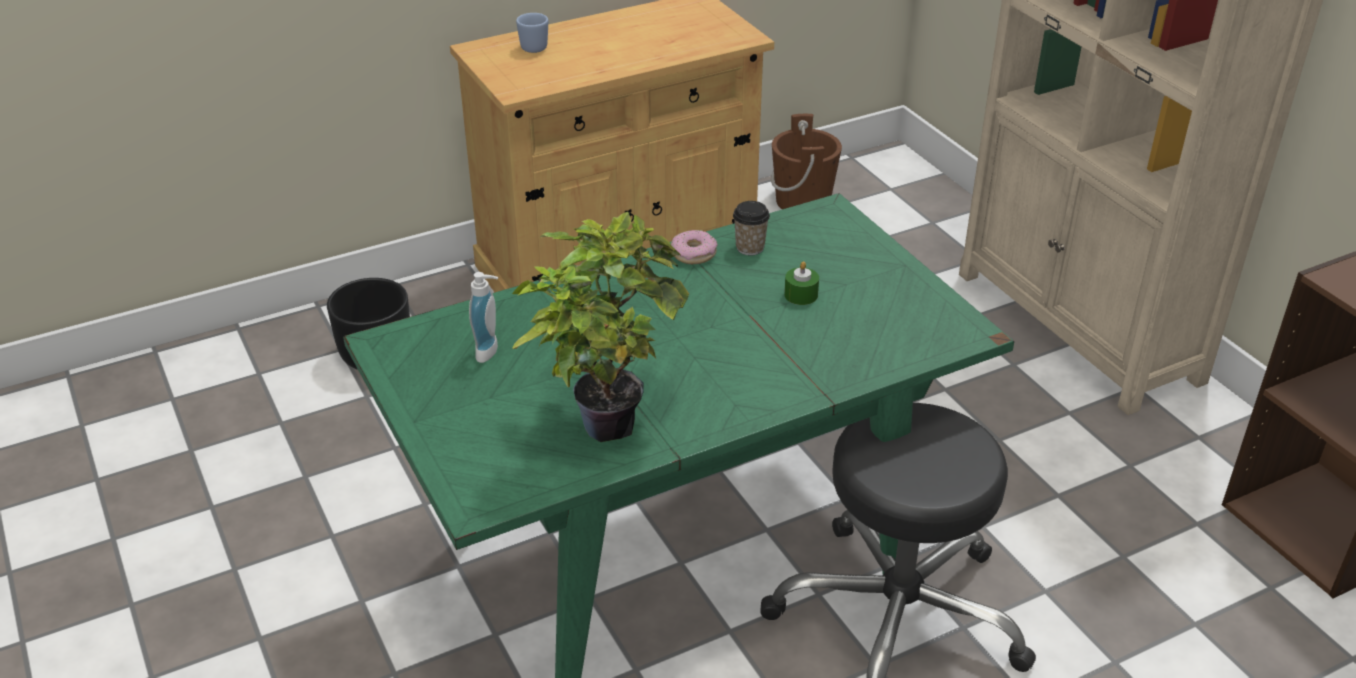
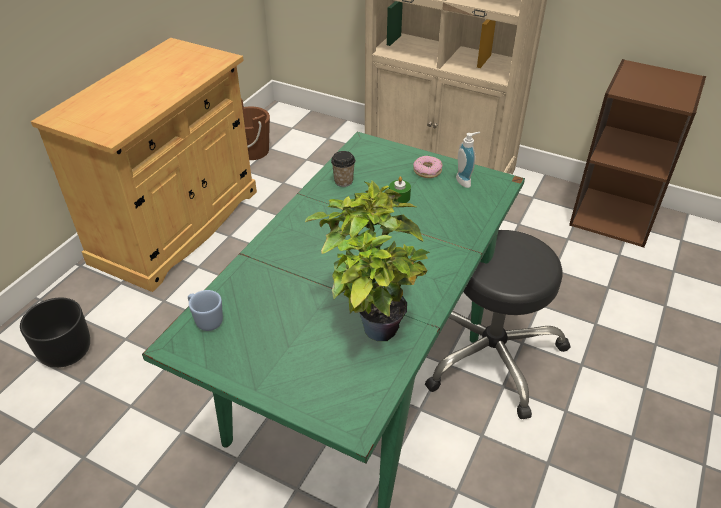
camera: 35 degrees left, 5 degrees up
soap dispenser [469,272,498,363] -> soap dispenser moved to [456,132,480,188]
blue mug [516,13,548,53] -> blue mug moved to [188,290,223,331]
donut [671,230,718,264] -> donut moved to [413,156,443,178]

